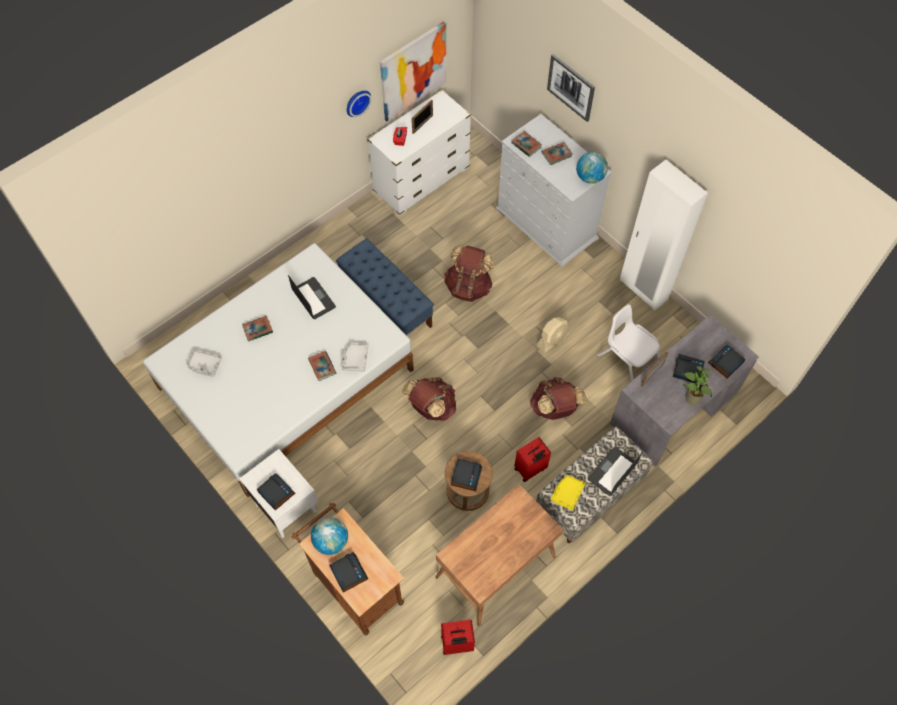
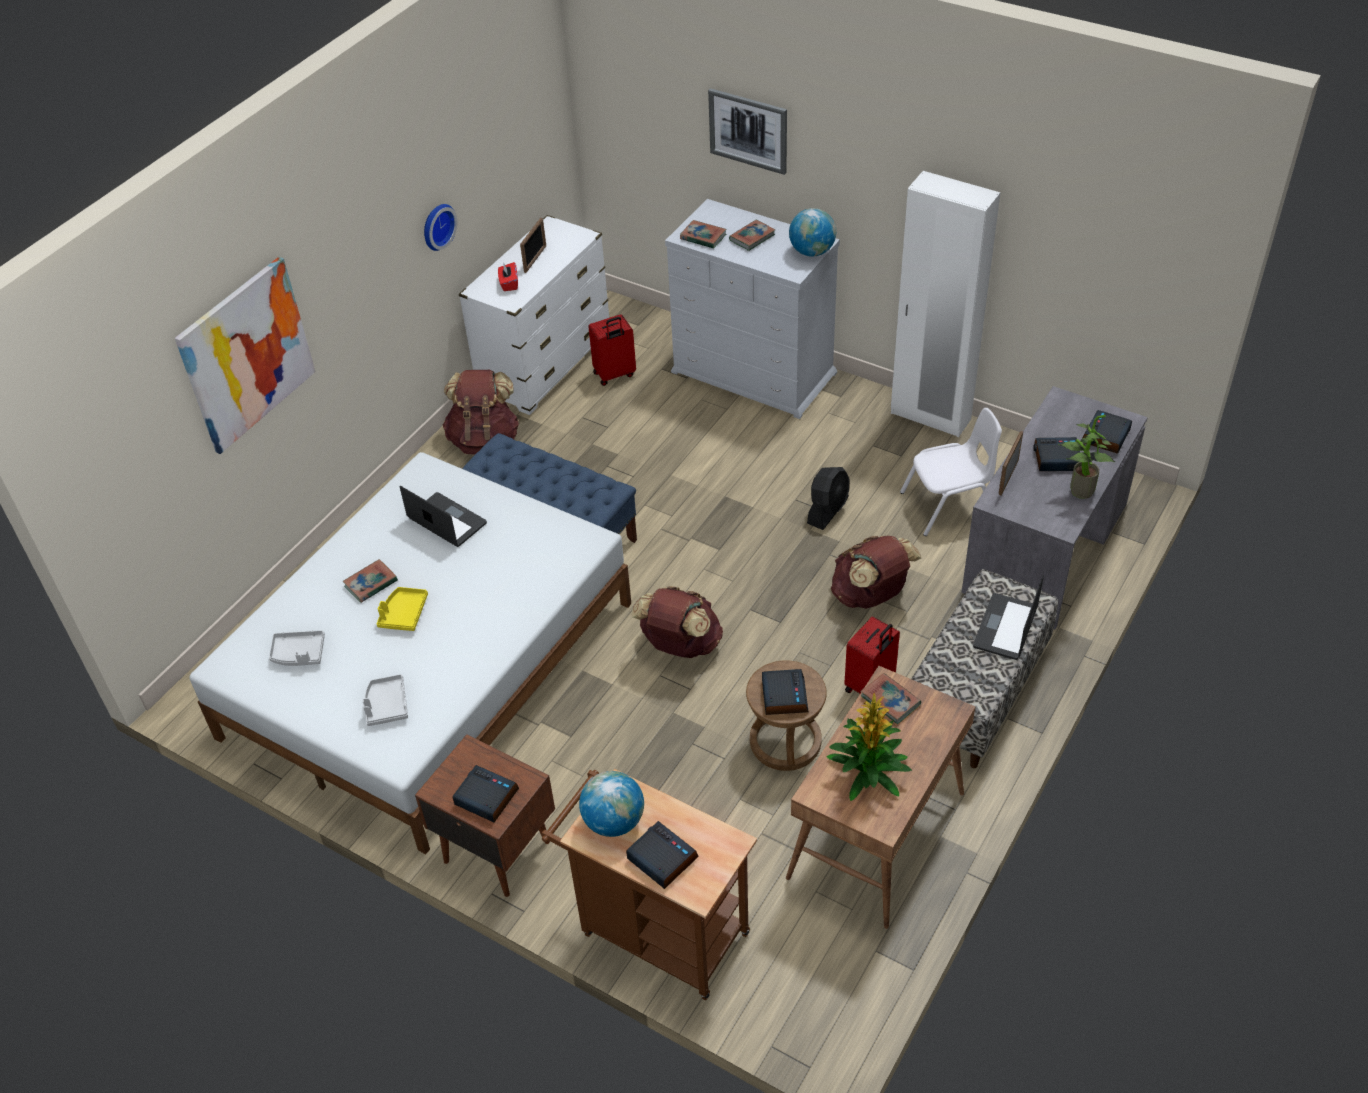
camera: 15 degrees left, 15 degrees down
white nightstand [240,449,318,538] -> brown nightstand [415,734,555,897]
book [308,351,336,381] -> book moved to [861,673,921,724]
grey tray [342,343,368,372] -> grey tray moved to [362,674,408,726]
picture [380,21,446,121] -> picture moved to [175,257,316,454]
red suitcase [441,620,475,655] -> red suitcase moved to [588,314,636,386]
brown backpack [444,245,495,302] -> brown backpack moved to [443,370,519,455]
beige fan [537,317,570,353] -> black fan [807,467,849,530]
yellow tray [551,475,585,511] -> yellow tray moved to [377,587,428,631]
white chair [597,304,660,381] -> white chair turned 135 degrees clockwise [900,408,1002,536]
none -> potted plant [826,692,912,801]

